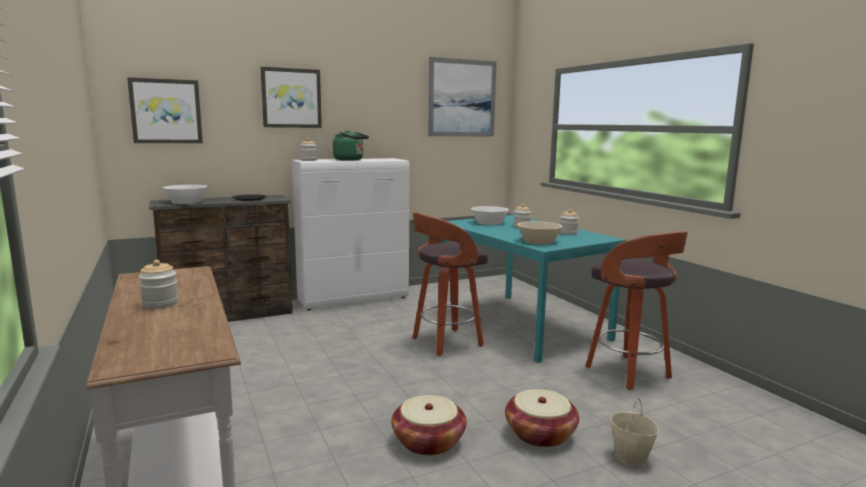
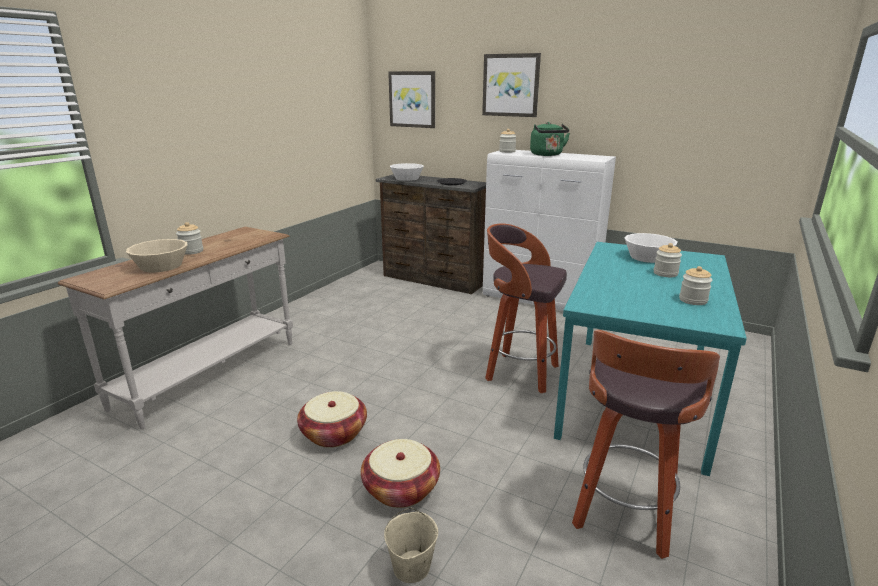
camera: 55 degrees right, 10 degrees up
picture [428,57,497,136] -> none
beige bowl [517,221,563,245] -> beige bowl moved to [126,239,187,273]

